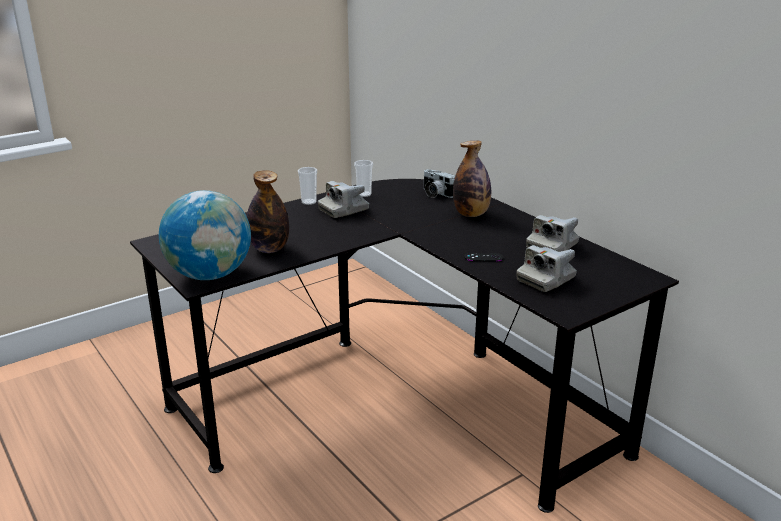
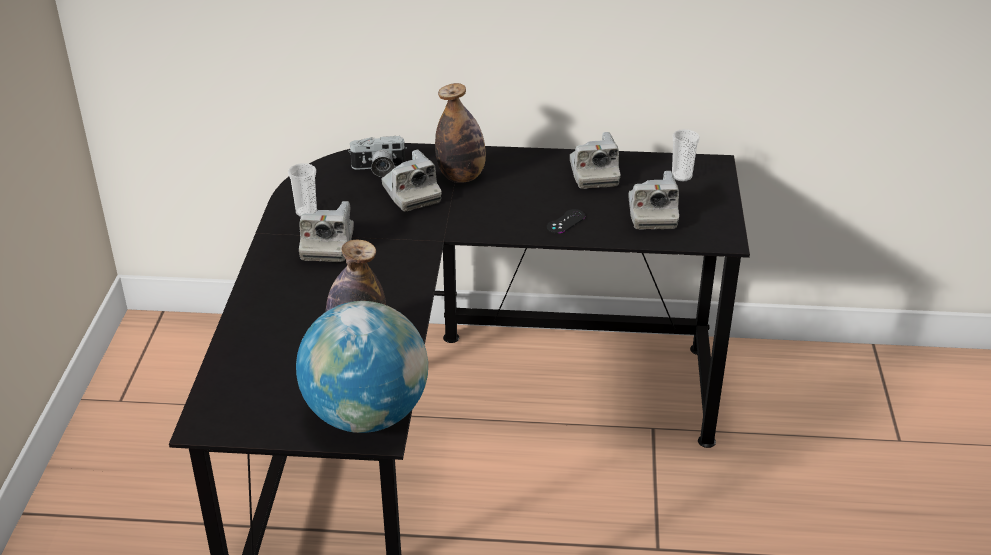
camera: 50 degrees left, 10 degrees up
cup [298,167,317,205] -> cup moved to [672,129,700,182]
none -> camera [382,149,442,212]

